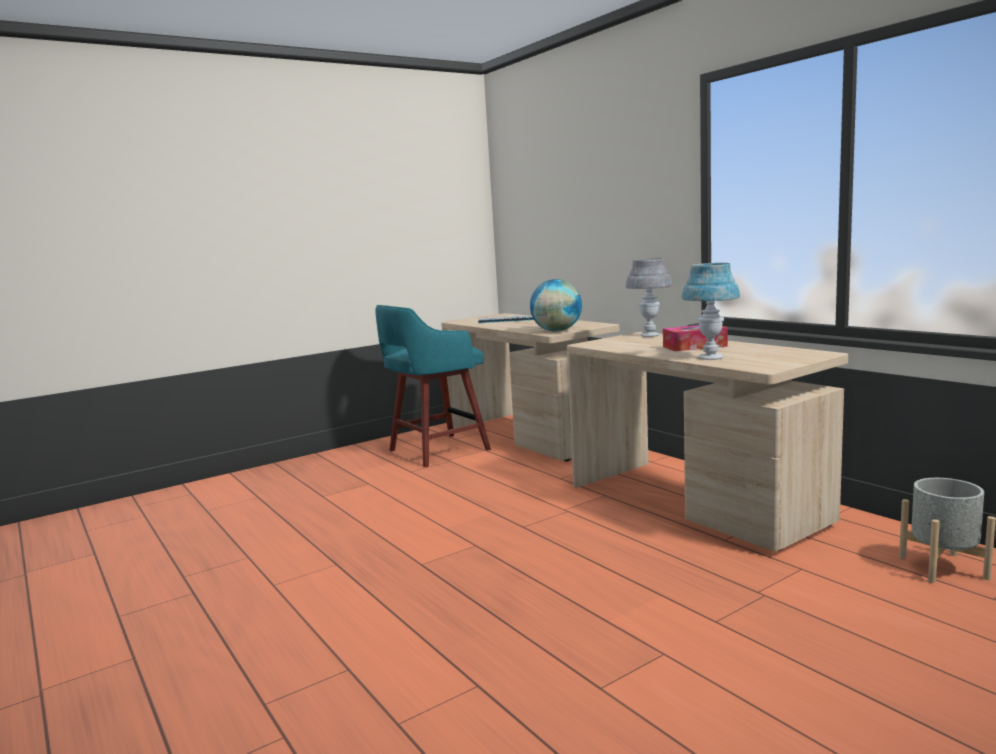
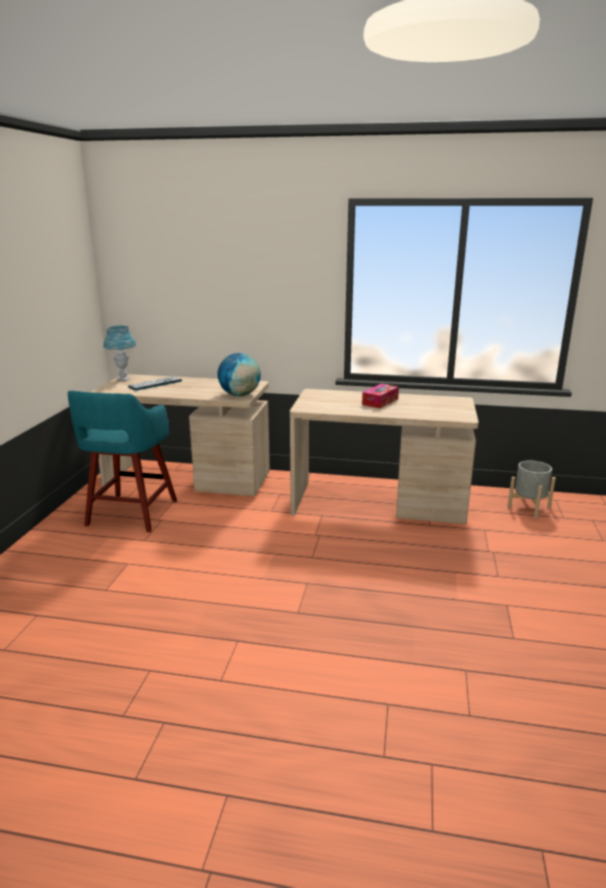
camera: 45 degrees left, 10 degrees up
grey table lamp [626,258,672,337] -> none
blue table lamp [682,263,740,360] -> blue table lamp moved to [103,326,136,381]

